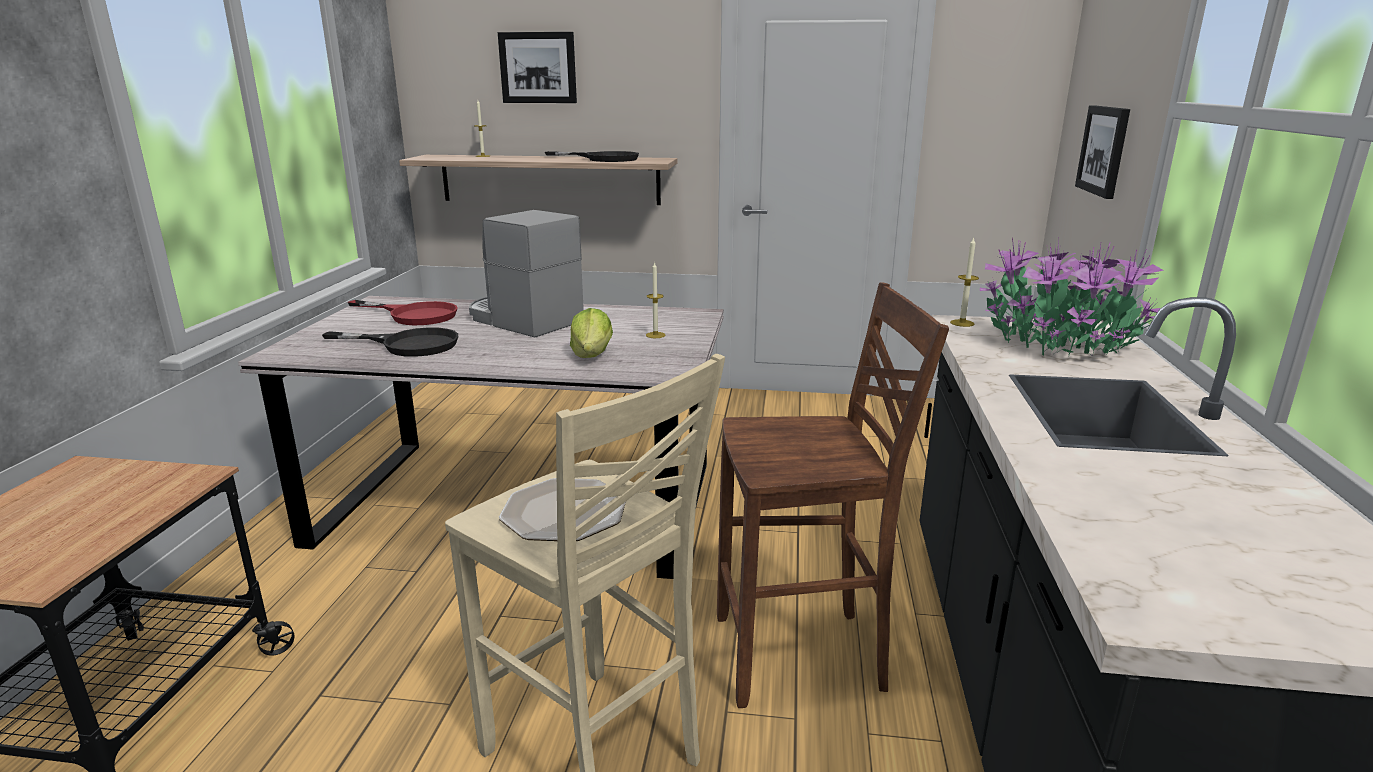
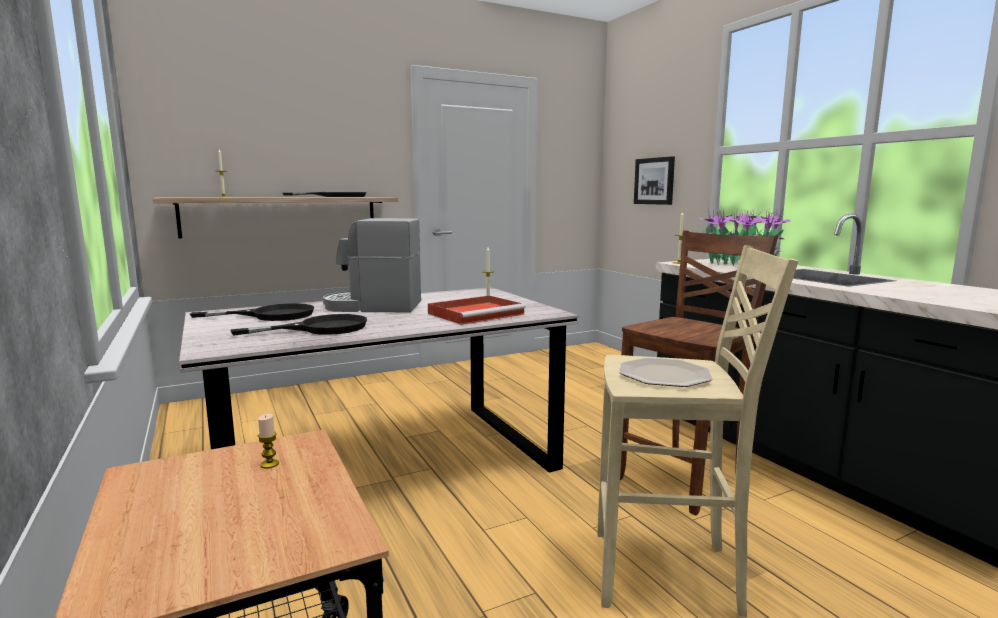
camera: 35 degrees left, 10 degrees down
red frying pan [348,300,458,325] -> black frying pan [190,303,314,321]
picture [498,32,577,103] -> none
lettuce [570,308,613,358] -> red tray [428,295,526,325]
none -> candle [258,414,279,469]

